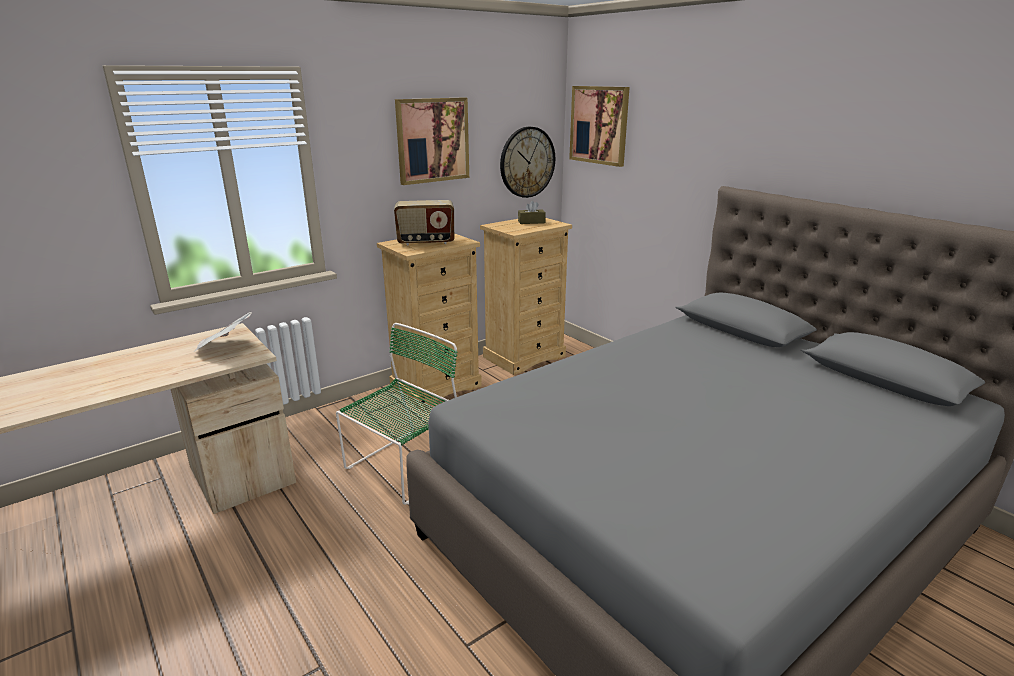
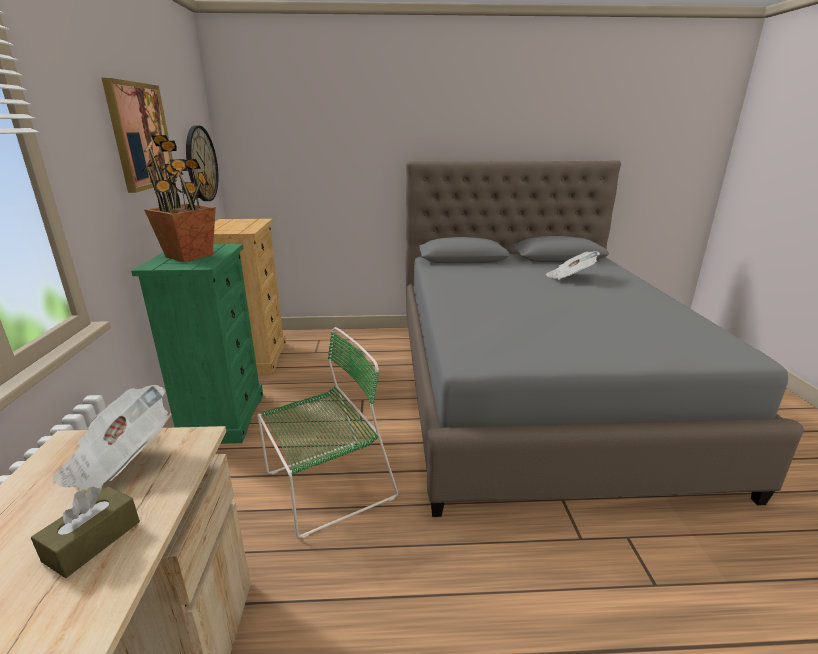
camera: 55 degrees left, 0 degrees up
green chair [336,323,458,505] -> green chair turned 75 degrees clockwise [257,327,398,538]
beige dresser [377,233,482,409] -> green dresser [131,244,263,444]
radio [394,200,454,246] -> potted plant [141,135,216,262]
brown tissue box [518,201,546,224] -> brown tissue box moved to [31,486,140,578]
picture [569,86,630,167] -> none
none -> newspaper [546,251,600,280]

